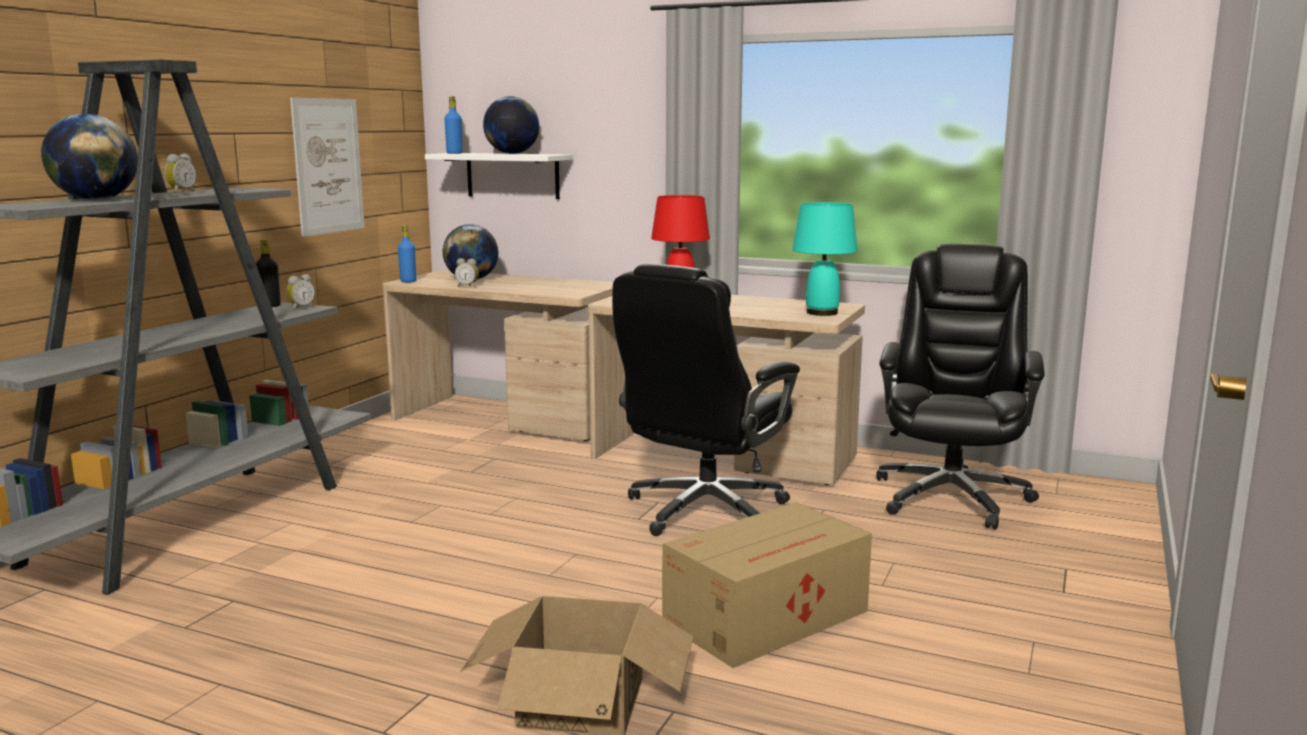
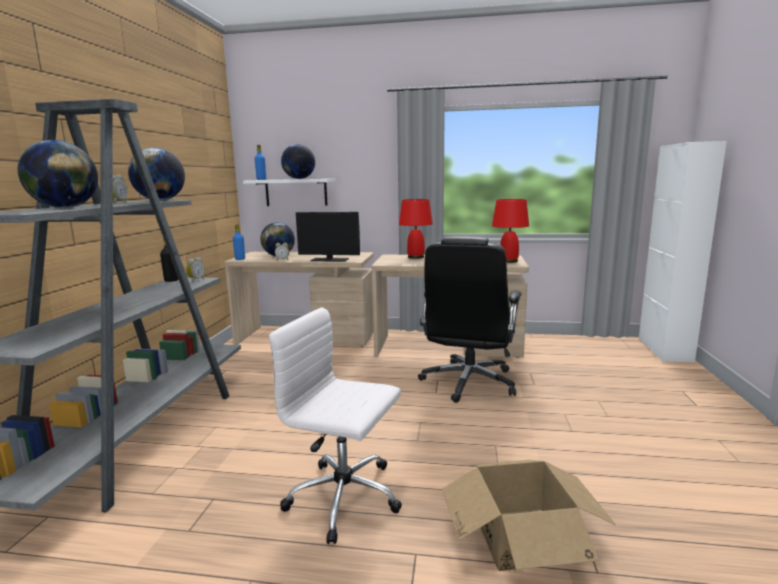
camera: 15 degrees left, 0 degrees up
picture [290,97,365,237] -> none
cardboard box [662,502,872,668] -> none
turquoise table lamp [792,202,858,316] -> red table lamp [492,199,529,263]
black office chair [876,244,1045,530] -> none
none -> globe [128,148,185,201]
none -> white office chair [269,307,402,544]
none -> monitor [296,212,360,262]
none -> white cabinet [638,141,727,363]

